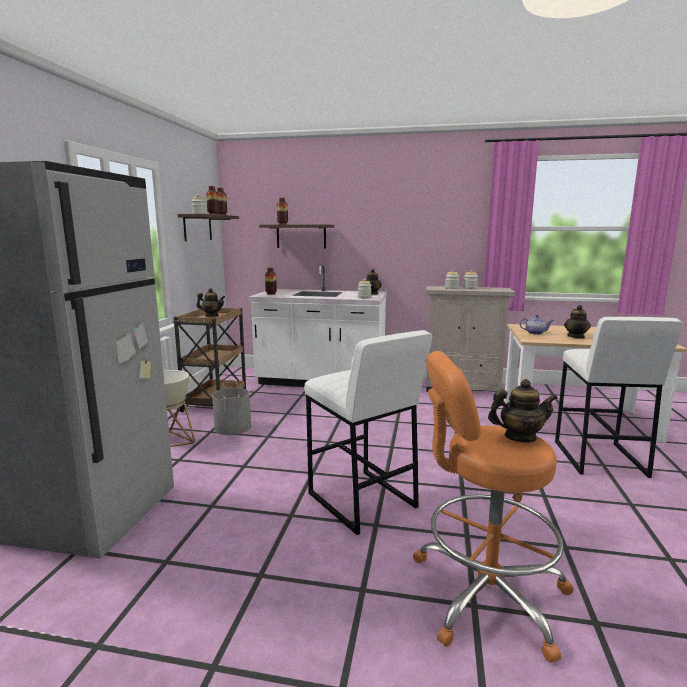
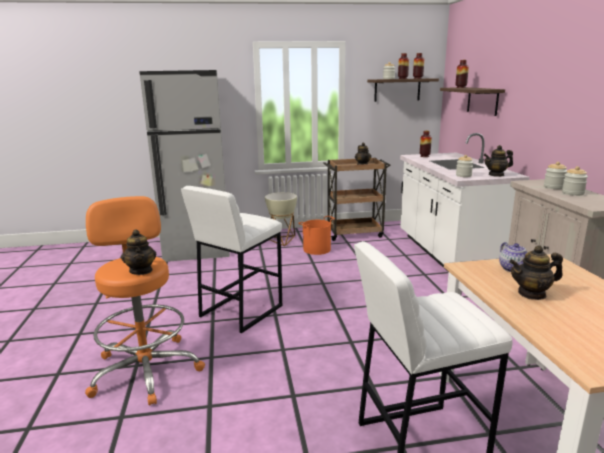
camera: 70 degrees right, 5 degrees up
grey bucket [212,381,251,435] -> orange bucket [298,216,335,255]

